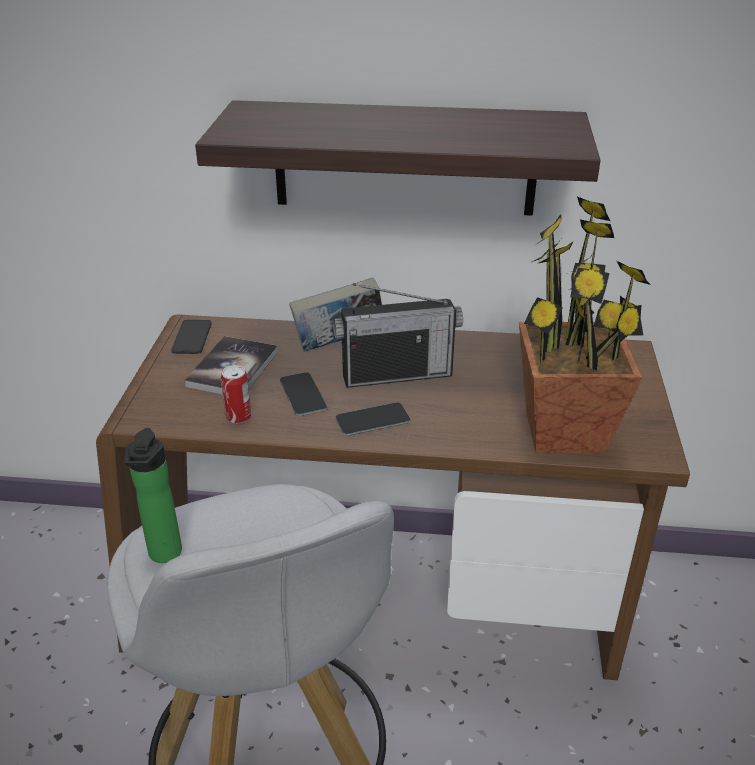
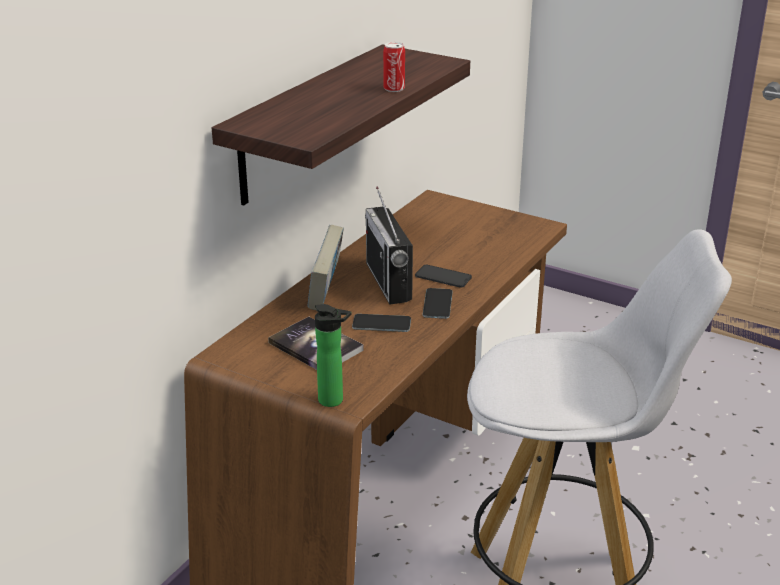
camera: 65 degrees left, 5 degrees down
bottle [124,428,182,563] -> bottle moved to [315,304,351,407]
phone [171,320,212,354] -> phone moved to [415,265,472,288]
can [221,365,251,424] -> can moved to [383,42,405,92]
radio [333,283,463,388] -> radio turned 150 degrees clockwise [365,187,413,305]
potted plant [519,197,651,454] -> none

